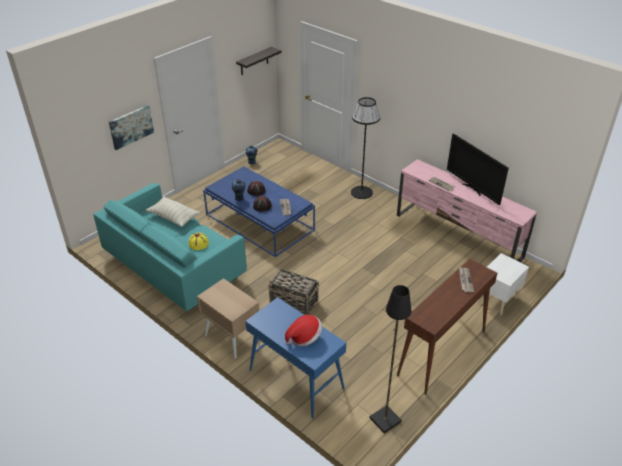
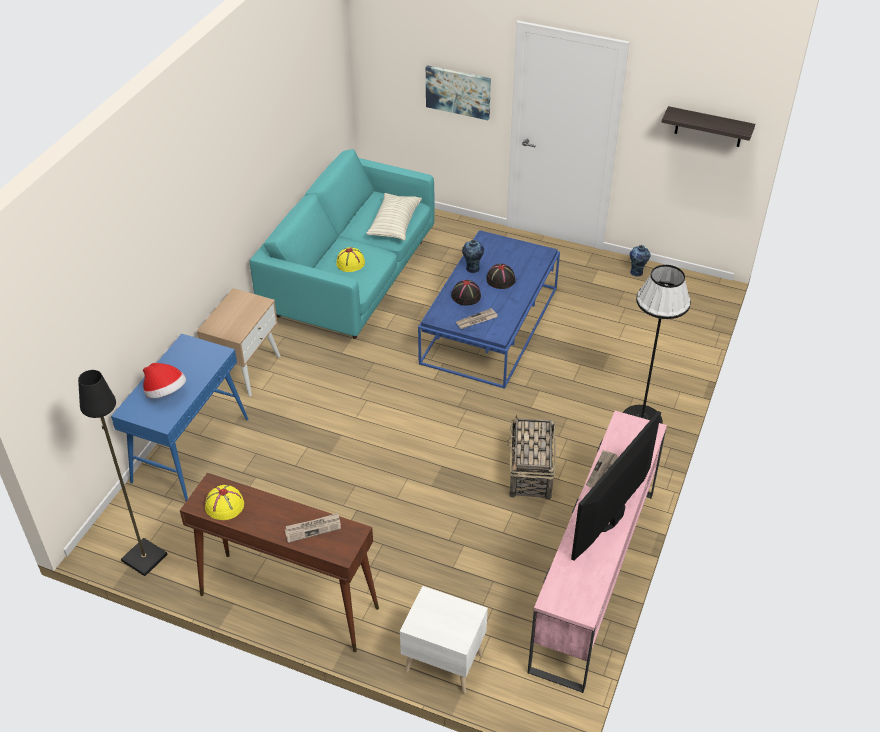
camera: 70 degrees right, 5 degrees up
basket [268,269,319,315] -> basket moved to [507,415,556,500]
none -> yellow hat [205,485,244,520]

